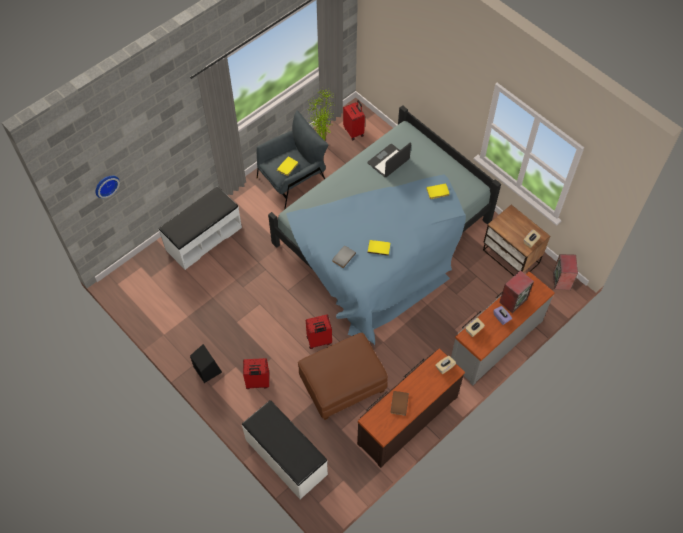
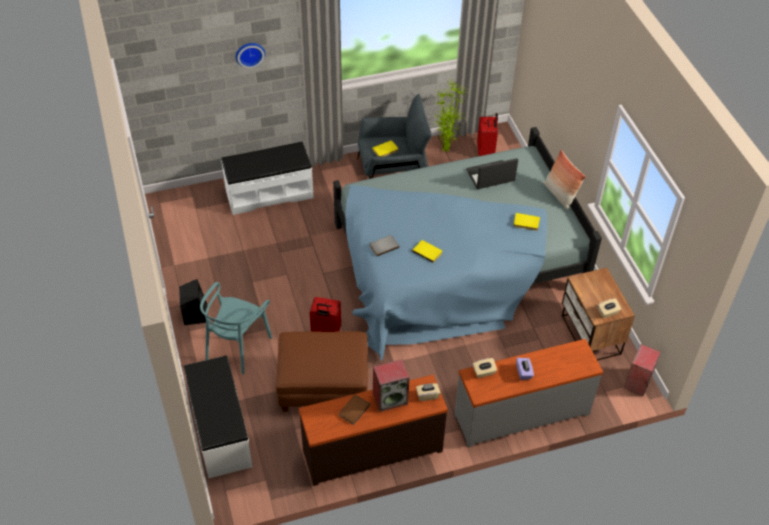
camera: 25 degrees right, 10 degrees down
wall clock [95,176,120,199] -> wall clock moved to [236,43,265,68]
red suitcase [243,358,269,389] -> turquoise chair [200,282,272,374]
speaker [499,270,534,313] -> speaker moved to [373,359,409,412]
none -> pillow [543,149,586,210]

